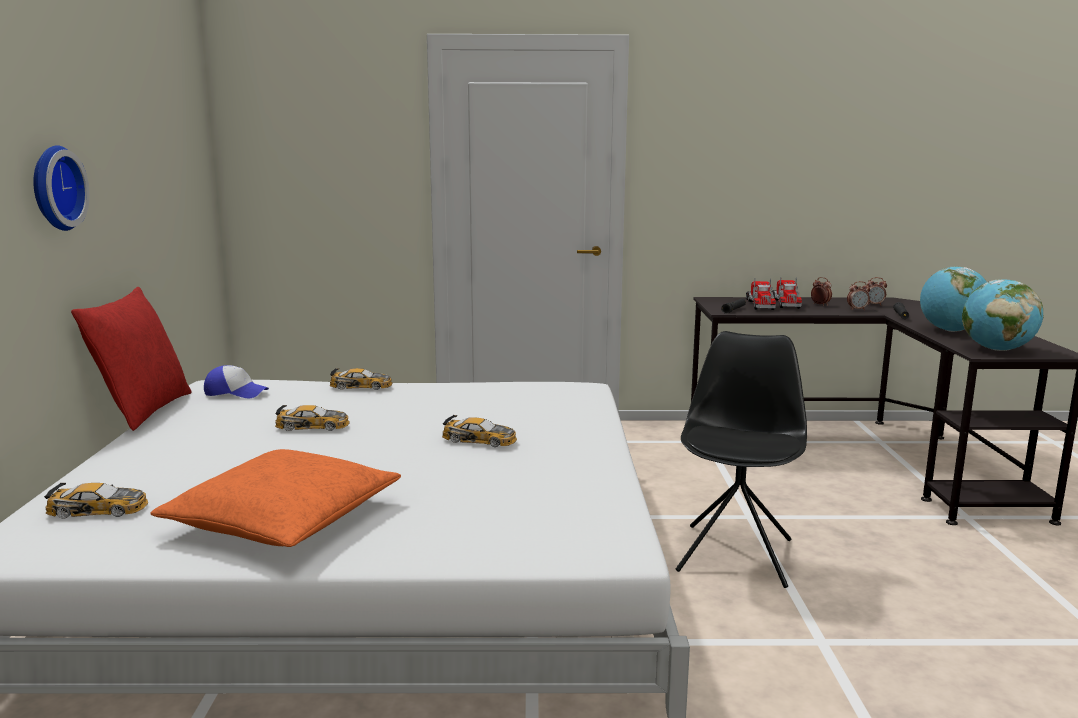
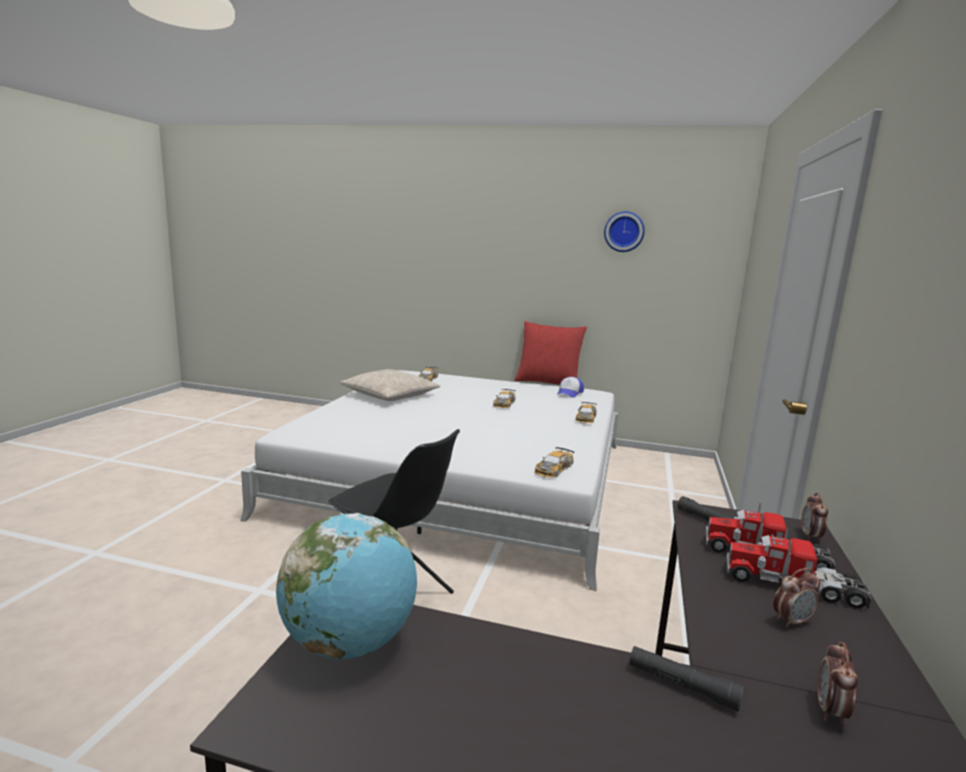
camera: 105 degrees right, 0 degrees up
wall clock [33,145,90,231] -> wall clock moved to [604,211,645,252]
orange pillow [151,449,401,547] -> beige pillow [339,369,441,401]
toy car [442,415,517,447] -> toy car moved to [534,447,574,478]
alarm clock [847,281,870,310] -> alarm clock moved to [801,492,828,541]
globe [920,266,986,332] -> none

